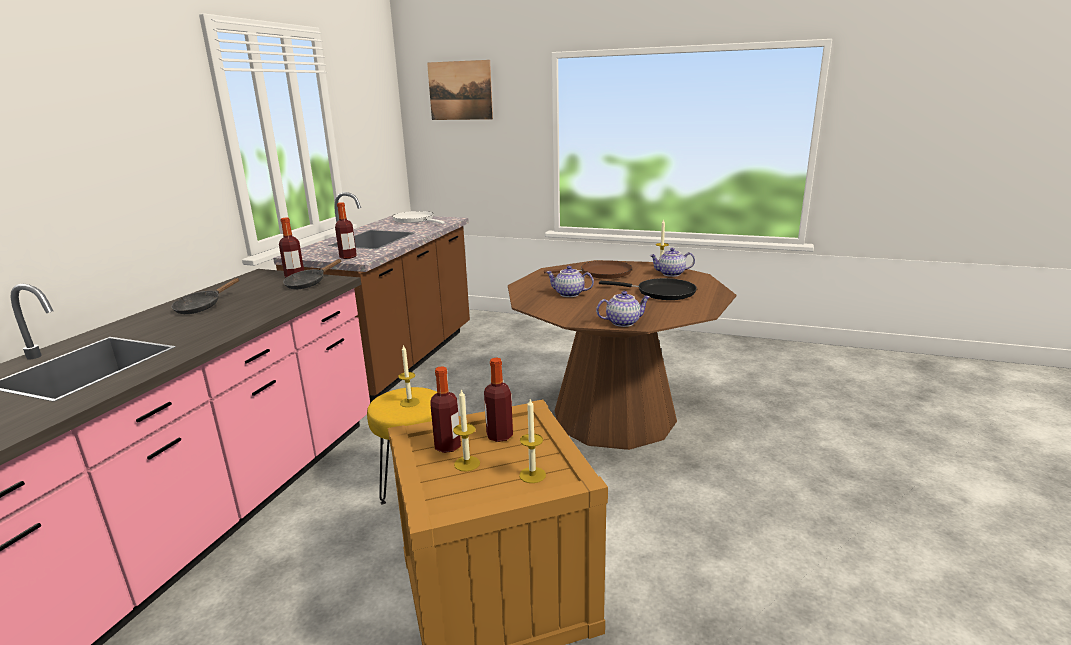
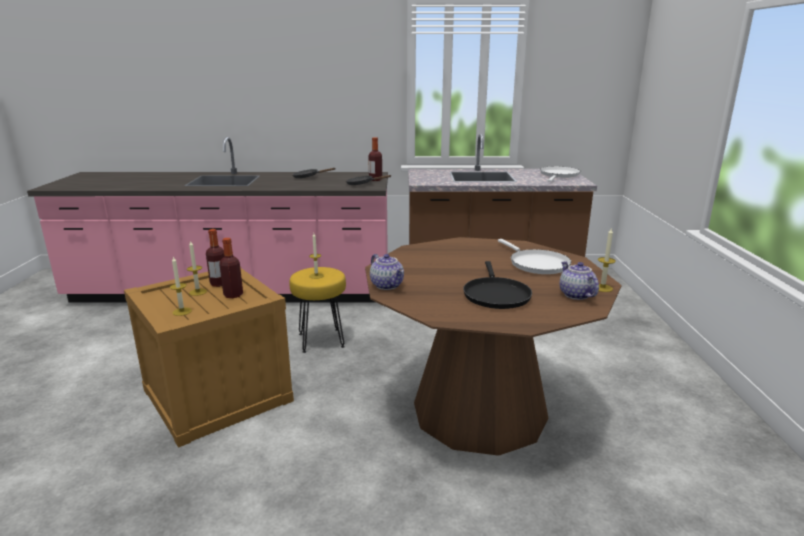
camera: 70 degrees right, 0 degrees up
bottle [335,202,357,259] -> none
picture [427,60,493,120] -> none
brown frying pan [544,260,632,279] -> white frying pan [498,239,571,274]
teapot [546,266,594,297] -> none

